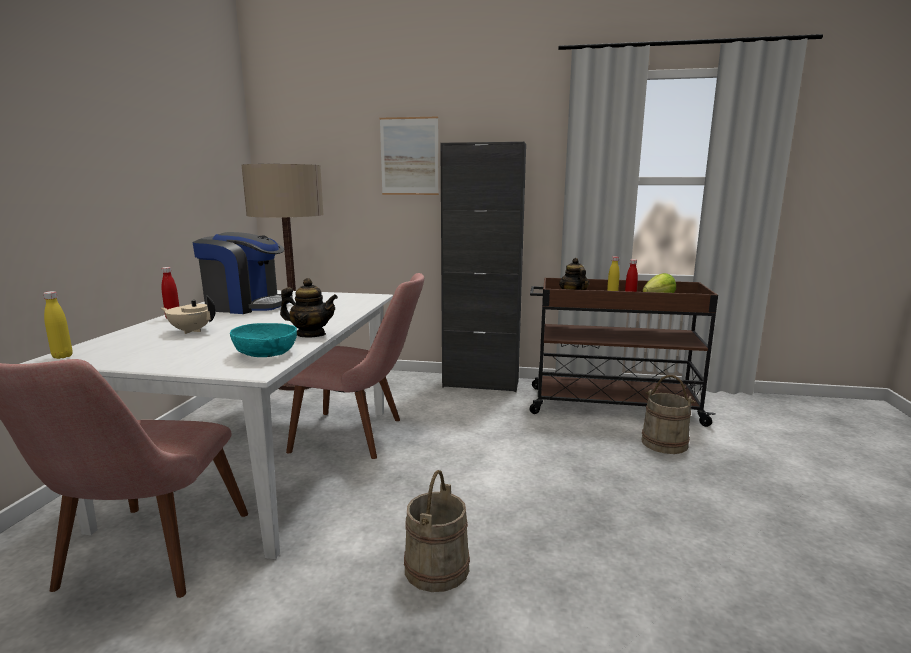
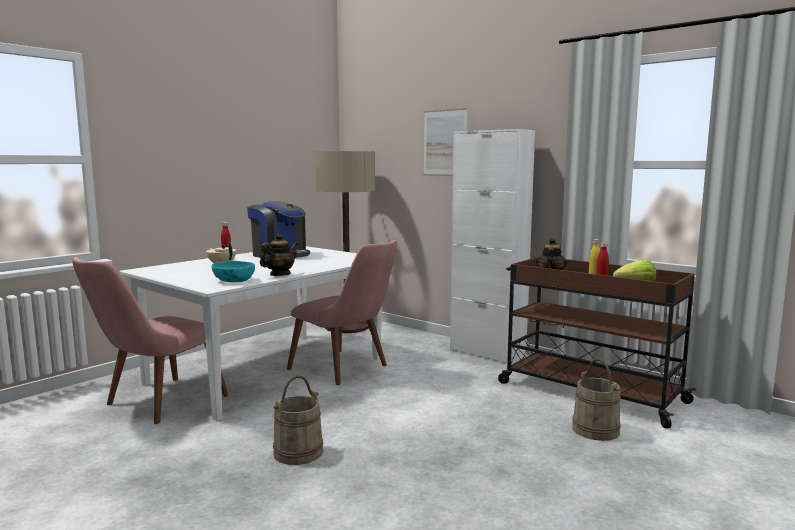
camera: 30 degrees right, 5 degrees down
yellow bottle [43,291,73,359] -> none
teapot [280,278,338,337] -> teapot turned 90 degrees counterclockwise [260,234,298,276]
black cabinet [440,142,526,392] -> white cabinet [450,129,535,365]

